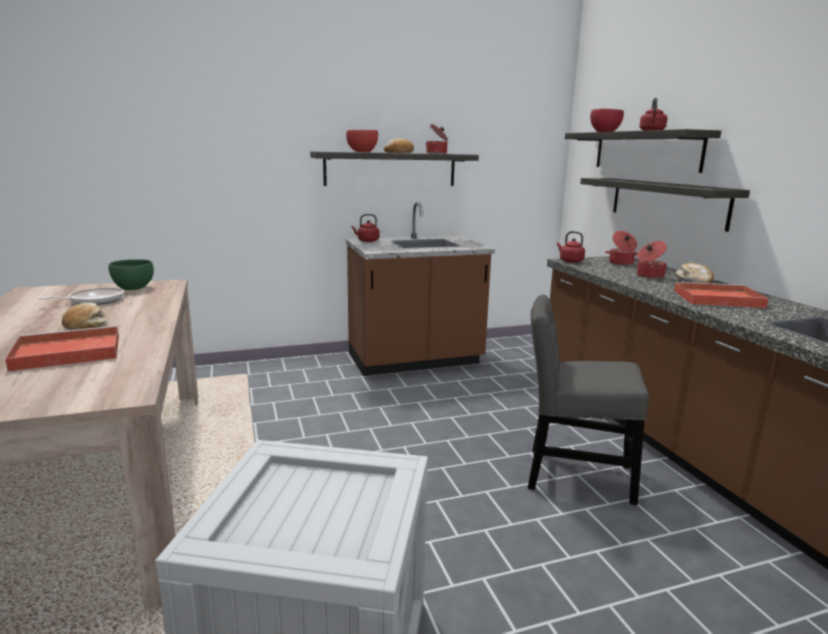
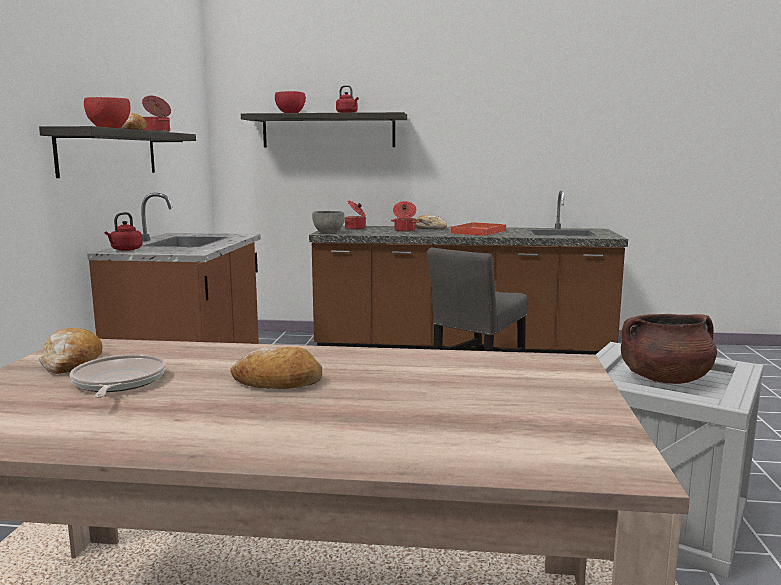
camera: 65 degrees left, 5 degrees down
red tray [5,326,119,372] -> none
green bowl [109,259,154,290] -> bread [39,328,103,374]
red kettle [557,231,585,263] -> grey bowl [312,211,345,234]
shelf [580,178,750,232] -> none
none -> brown cooking pot [621,314,717,384]

